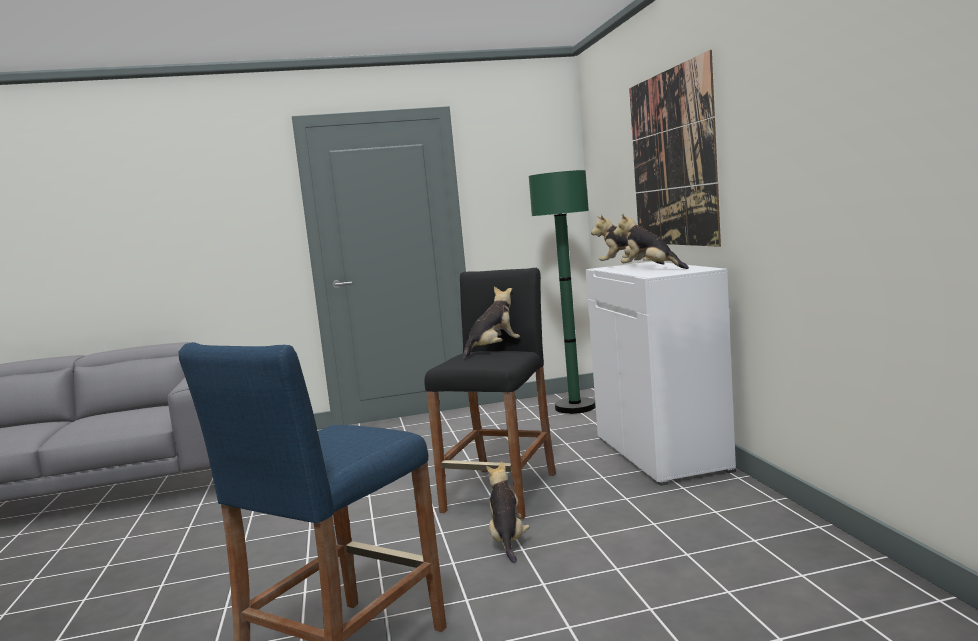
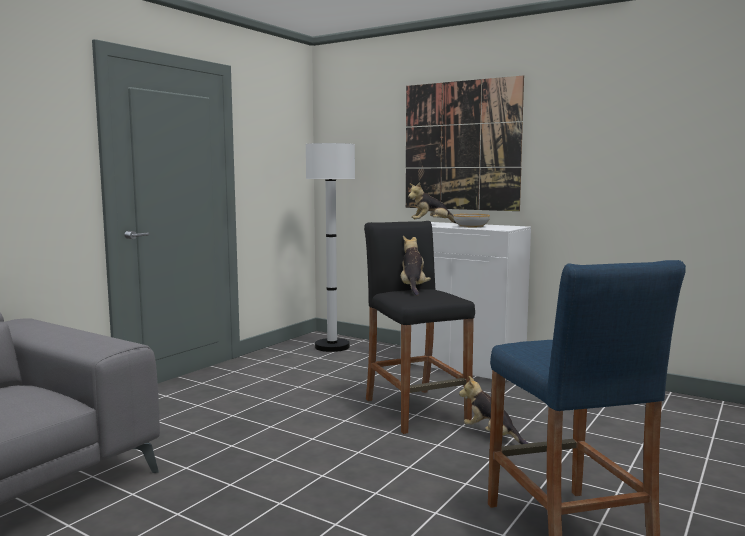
camera: 45 degrees left, 0 degrees up
green floor lamp [529,170,596,414] -> white floor lamp [306,143,355,352]
plush toy [613,214,689,269] -> bowl [453,214,490,227]

